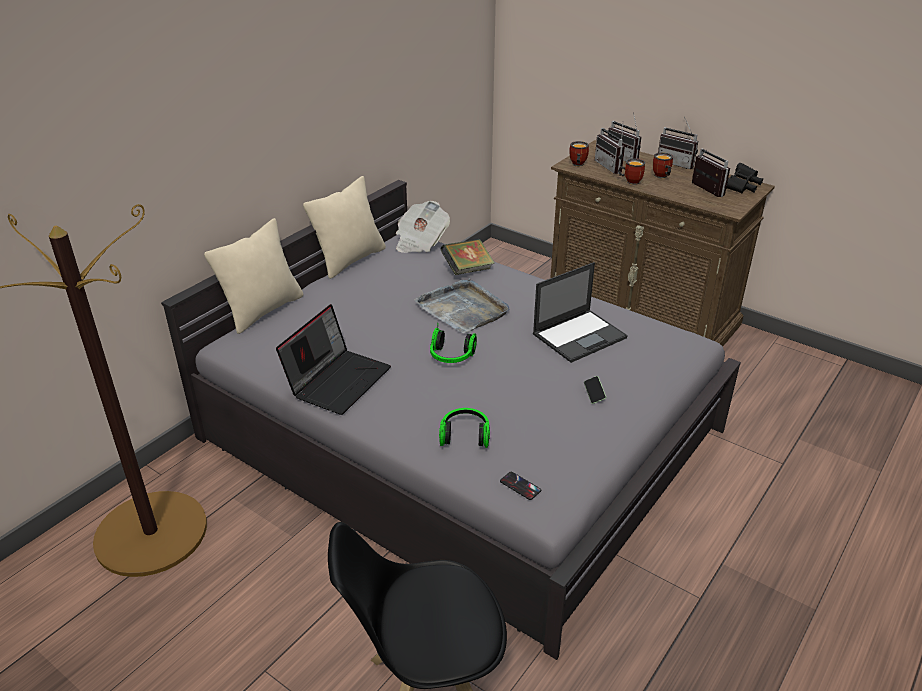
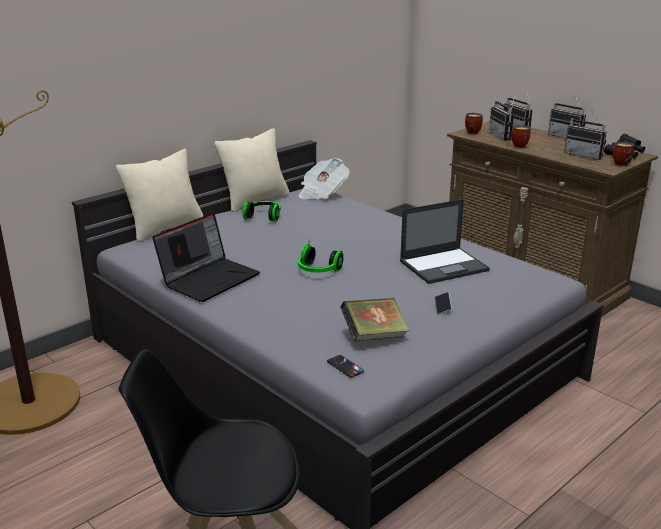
camera: 10 degrees right, 10 degrees down
grey tray [414,279,510,333] -> none
headphones [439,408,490,448] -> headphones moved to [243,201,281,222]
book [440,239,495,275] -> book moved to [340,298,410,342]
mug [653,152,673,178] -> mug moved to [613,141,635,167]
radio [692,148,730,197] -> radio turned 150 degrees clockwise [564,109,607,160]

